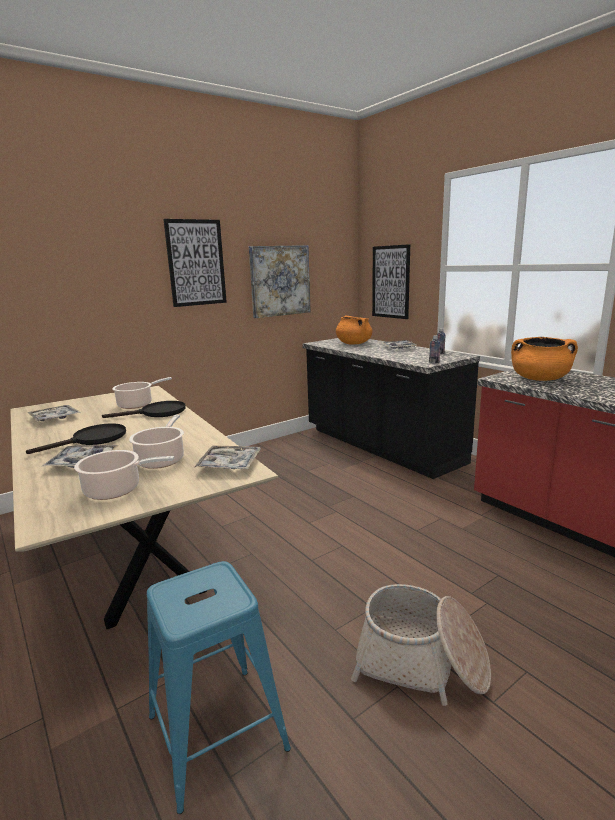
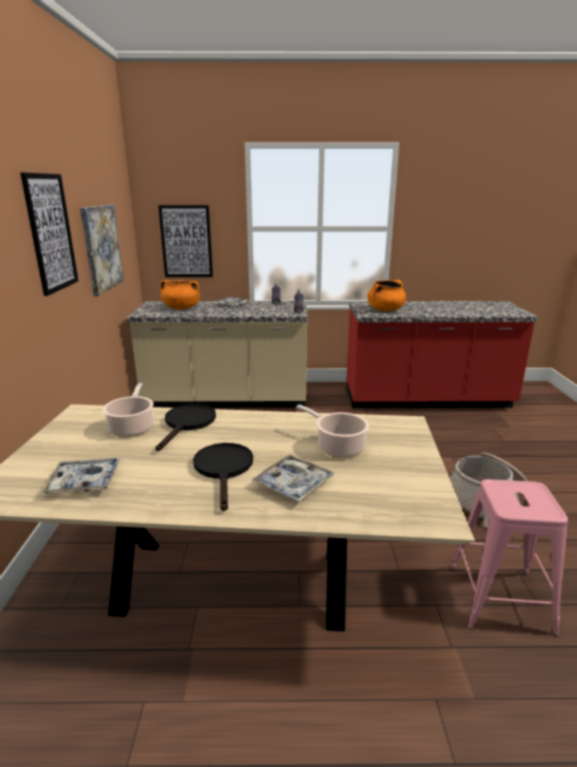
camera: 55 degrees left, 5 degrees up
cooking pot [74,450,174,500] -> none
blue stool [147,561,291,814] -> pink stool [451,479,568,636]
tray [194,445,260,469] -> none
black counter [302,338,480,479] -> beige counter [127,301,308,408]

